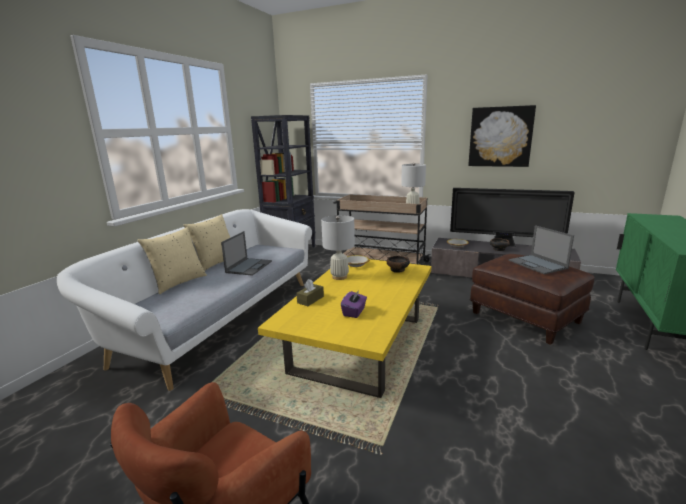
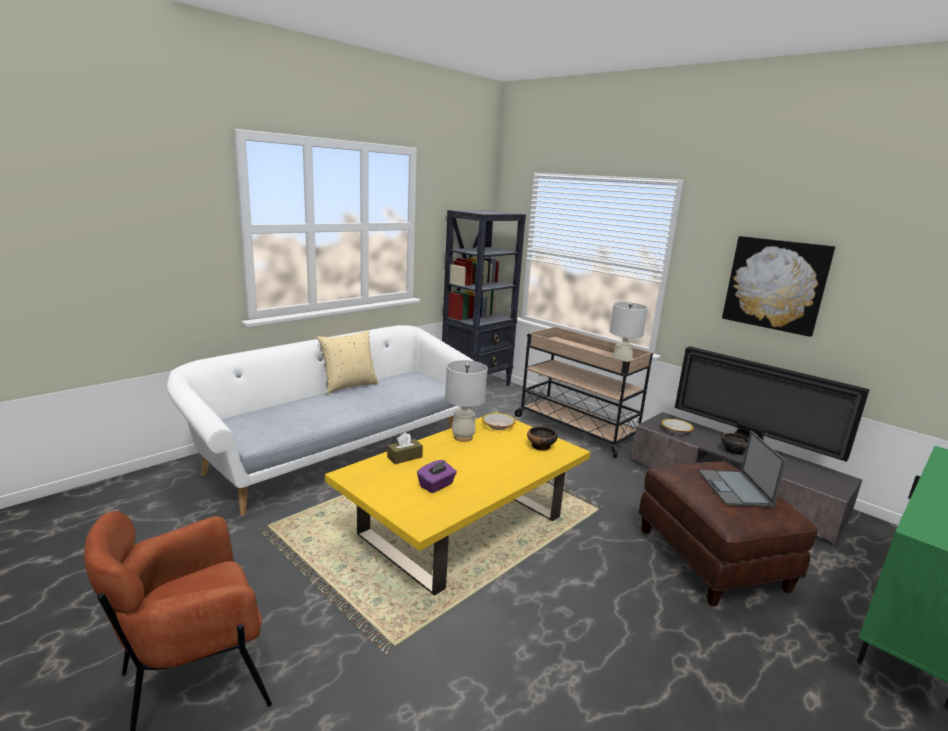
camera: 20 degrees right, 0 degrees up
beige pillow [137,227,207,294] -> none
laptop [221,231,272,276] -> none

